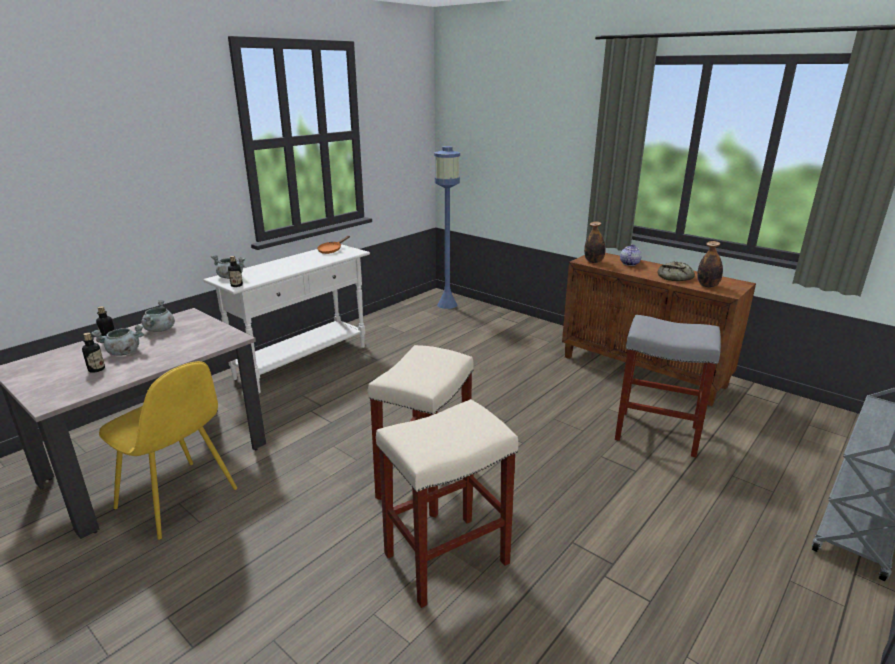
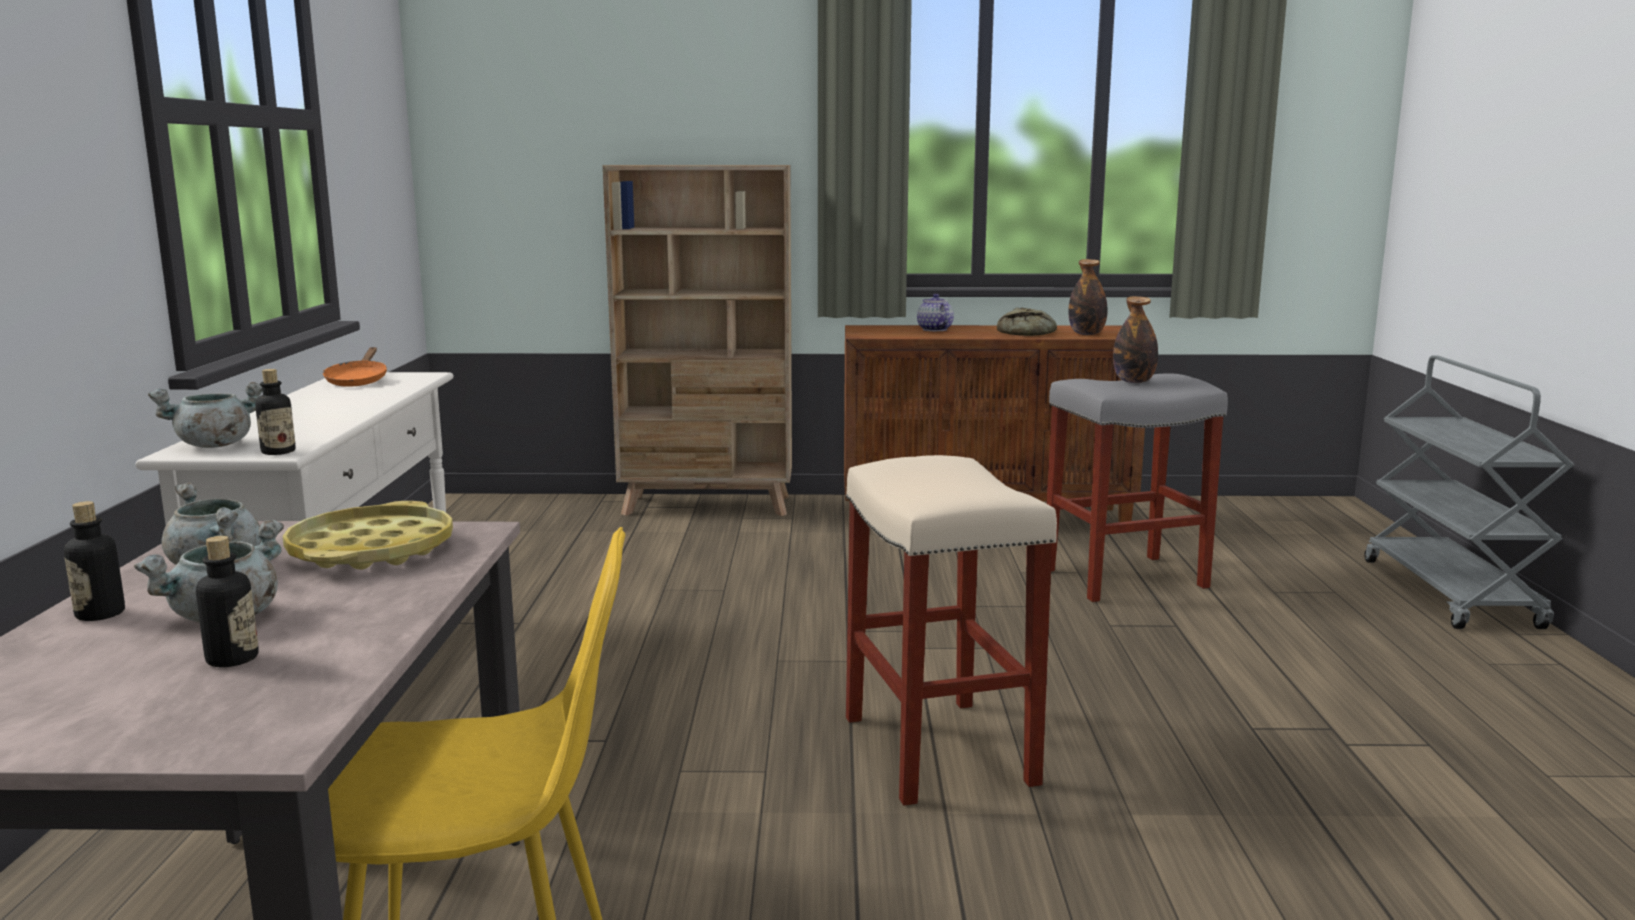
camera: 40 degrees left, 10 degrees down
beige stool [376,399,518,608] -> none
blue floor lamp [434,146,460,309] -> none
bottle [584,222,605,263] -> bottle moved to [1113,296,1158,383]
none -> yellow tray [283,501,453,570]
none -> beige bookcase [603,165,792,516]

